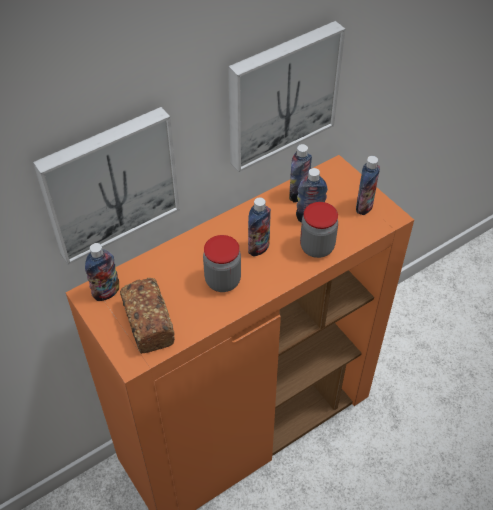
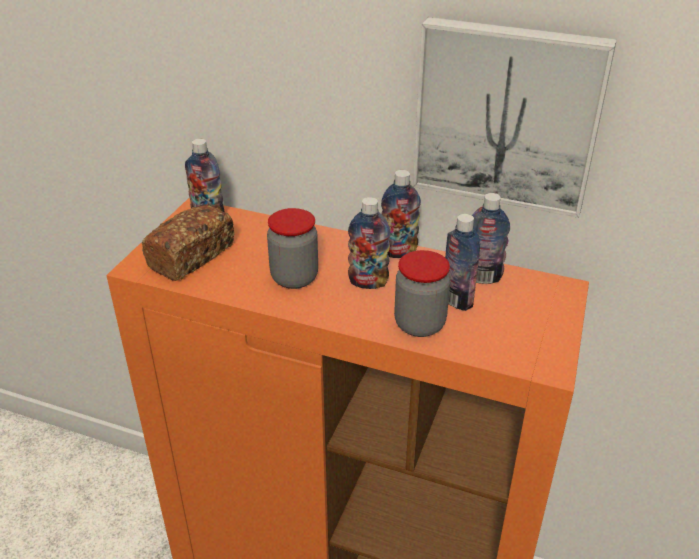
camera: 55 degrees right, 15 degrees down
picture [33,107,180,265] -> none
bottle [356,156,380,215] -> bottle moved to [381,170,421,258]

